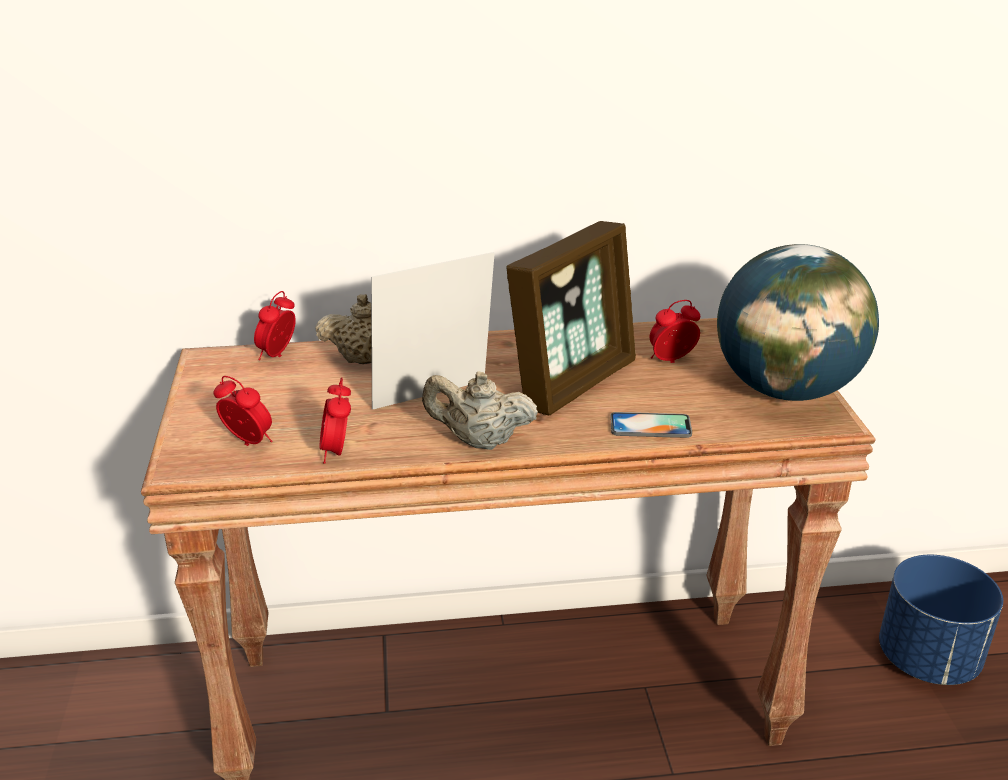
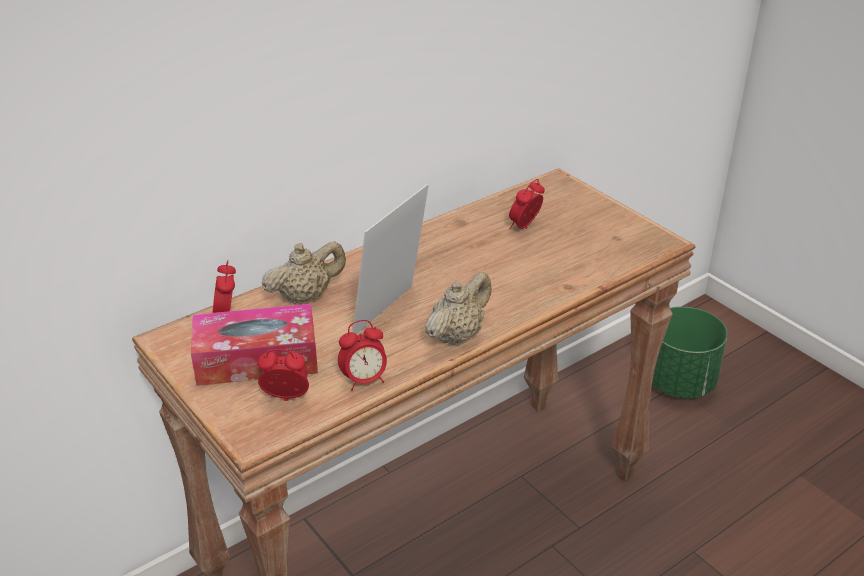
camera: 30 degrees left, 5 degrees up
alarm clock [319,377,351,463] -> alarm clock turned 75 degrees counterclockwise [338,320,387,391]
beige teapot [422,371,538,450] -> beige teapot turned 150 degrees clockwise [426,272,492,346]
picture frame [506,221,636,415] -> none
phone [610,412,692,438] -> none
globe [717,244,879,401] -> none
blue planter [879,555,1003,685] -> green planter [652,307,728,398]
none -> tissue box [191,304,318,386]

